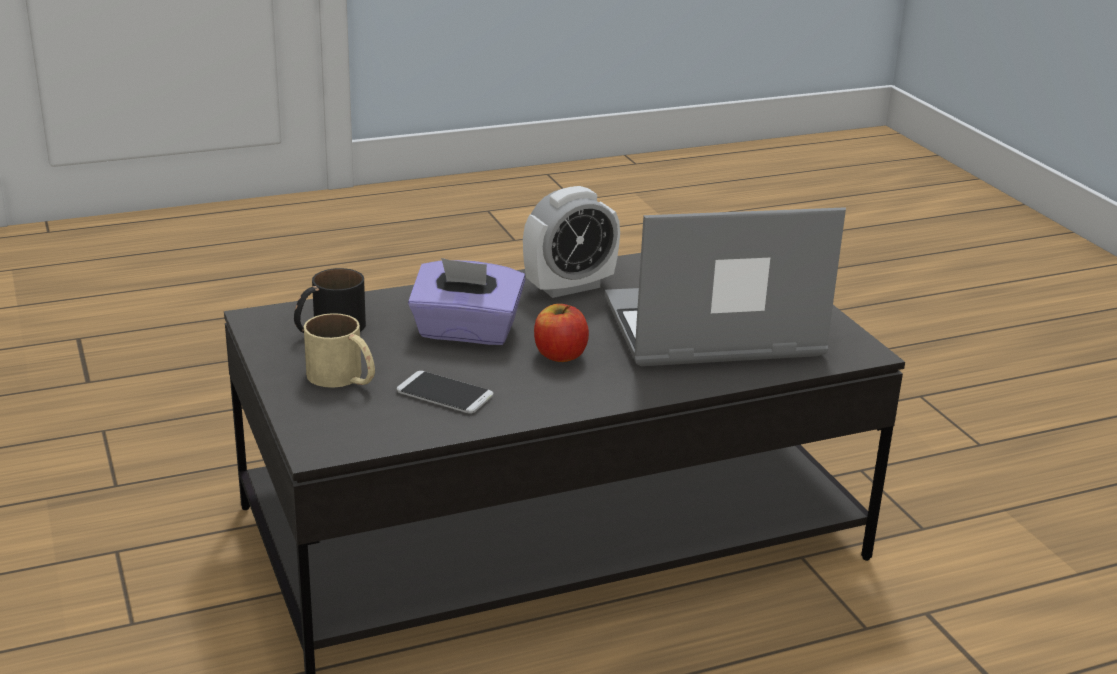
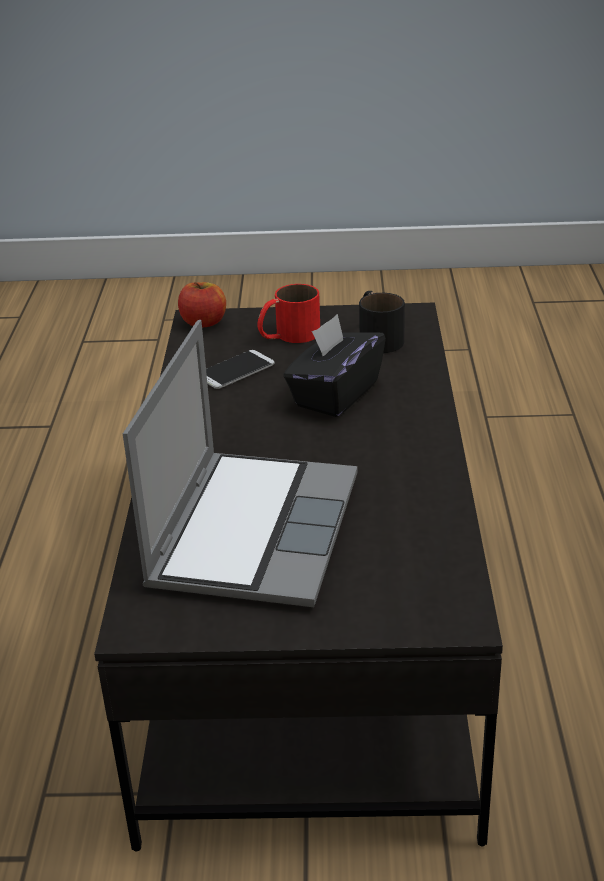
camera: 115 degrees right, 5 degrees up
beige mug [304,313,375,388] -> red mug [257,284,320,343]
purple tissue box [408,258,525,345] -> black tissue box [283,314,386,417]
alarm clock [523,186,620,298] -> none
apple [534,304,589,362] -> apple moved to [178,282,226,327]

